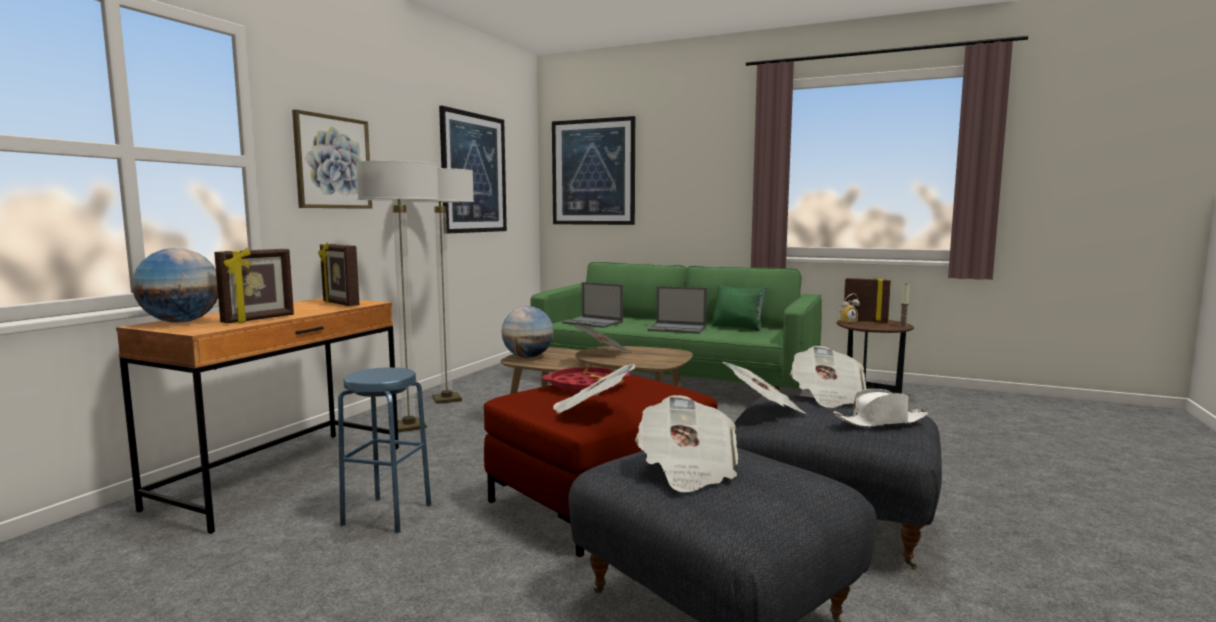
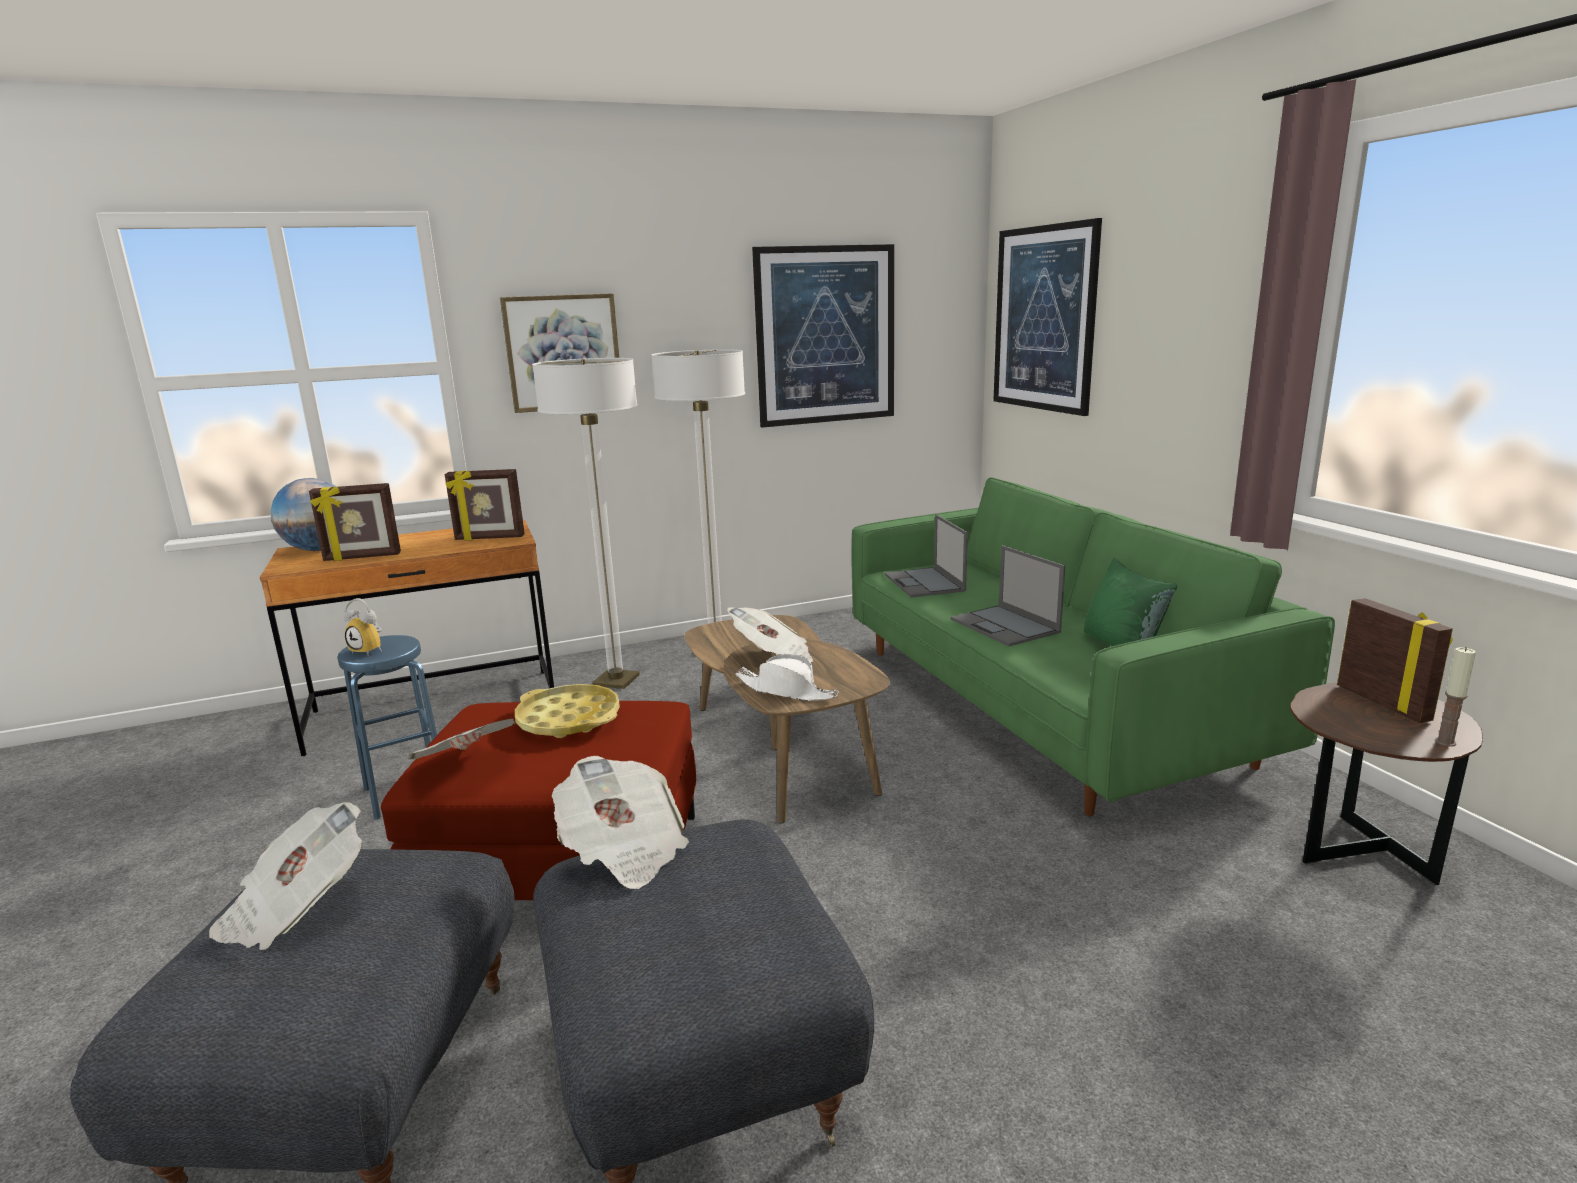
camera: 45 degrees right, 10 degrees up
picture frame [318,243,360,306] -> picture frame turned 90 degrees counterclockwise [445,469,525,540]
globe [501,306,554,358] -> none
red tray [542,367,630,393] -> yellow tray [515,684,620,738]
newspaper [790,346,866,408] -> none
white hat [833,389,928,427] -> white hat moved to [735,654,839,701]
alarm clock [839,293,860,324] -> alarm clock moved to [344,598,382,656]

